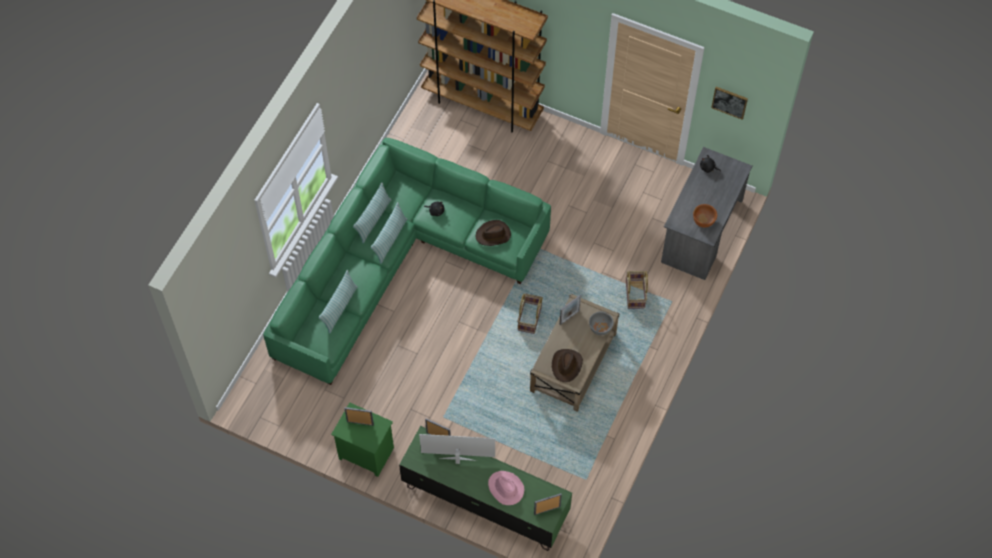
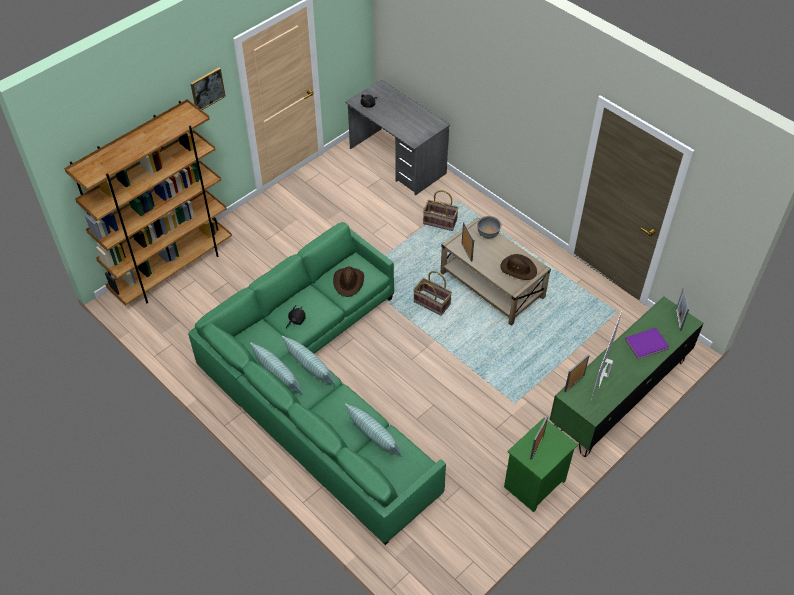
camera: 70 degrees left, 10 degrees down
pink hat [488,471,524,505] -> purple book [625,328,669,359]
brown bowl [693,204,717,227] -> none
picture [711,87,748,120] -> picture moved to [190,67,226,110]

